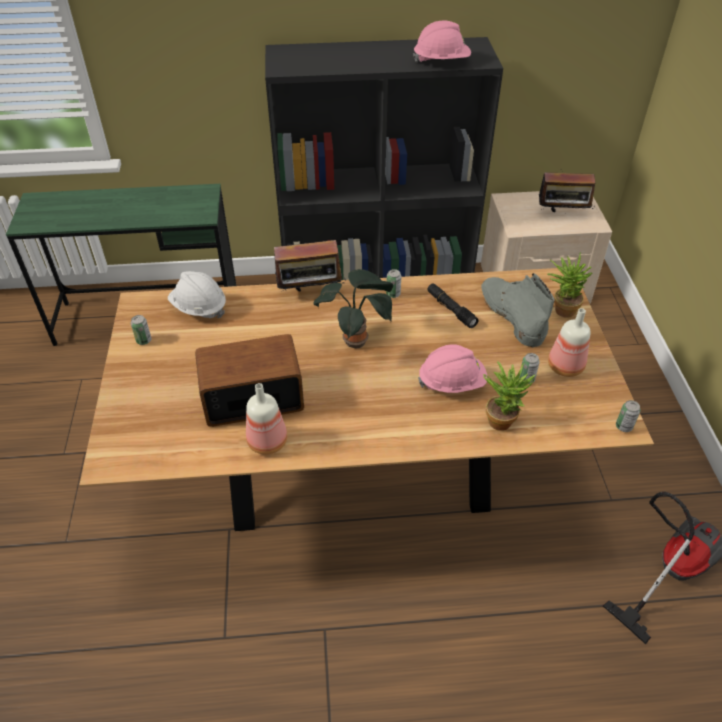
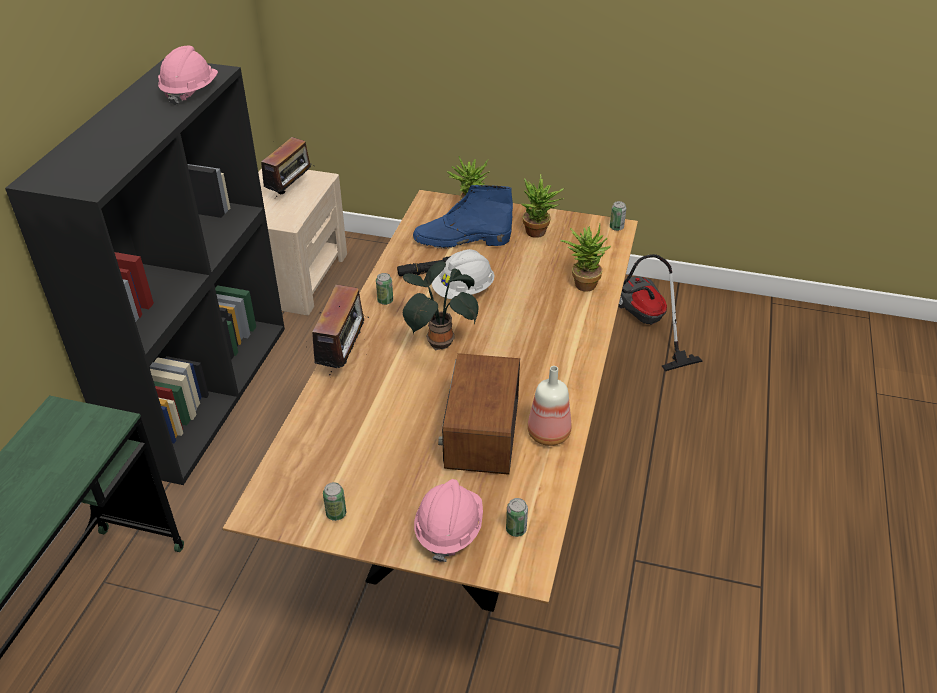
camera: 70 degrees left, 5 degrees down
white hard hat [168,271,226,319] -> white hard hat moved to [432,249,494,299]
pink hard hat [418,344,487,393] -> pink hard hat moved to [414,479,483,562]
grey boot [481,273,555,348] -> blue boot [413,185,513,249]
can [519,353,540,384] -> can moved to [506,498,528,537]
bottle [548,308,591,377] -> potted plant [521,174,564,238]

